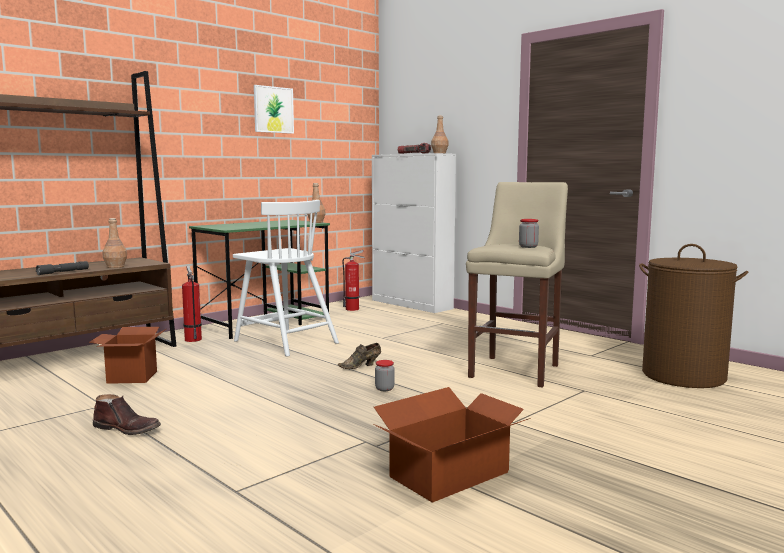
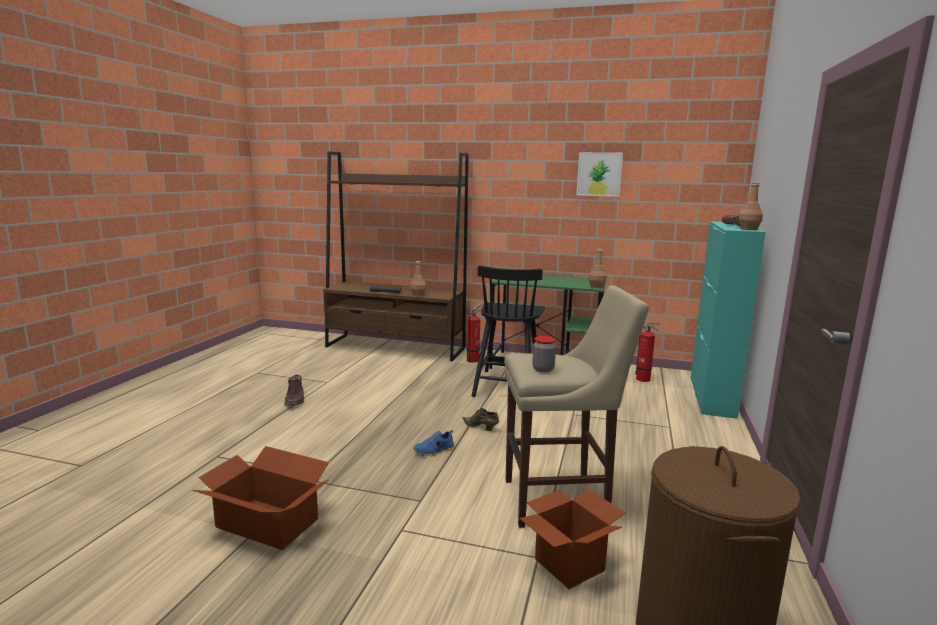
camera: 60 degrees right, 5 degrees up
cardboard box [89,327,167,384] -> cardboard box moved to [519,489,625,589]
white chair [233,200,339,357] -> black chair [472,265,545,397]
white cabinet [372,153,456,313] -> turquoise cabinet [691,221,766,419]
jar [375,360,395,391] -> blue shoe [413,430,454,456]

